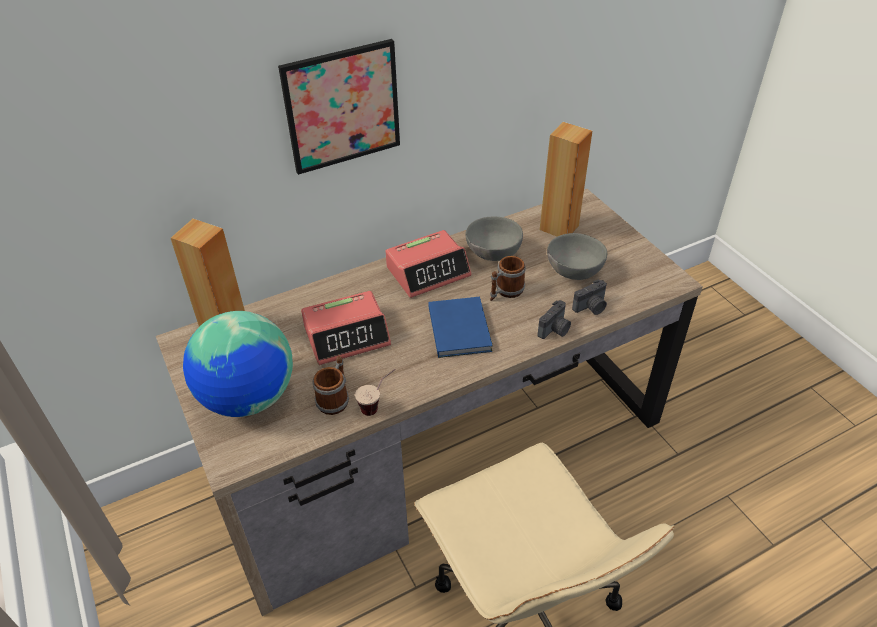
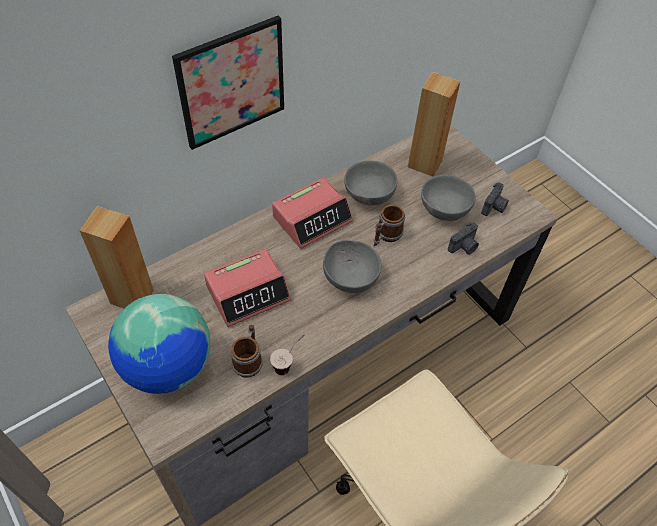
camera: 10 degrees left, 10 degrees up
blue book [428,297,493,358] -> grey bowl [323,240,381,293]
camera [538,300,571,339] -> camera moved to [481,182,509,216]

